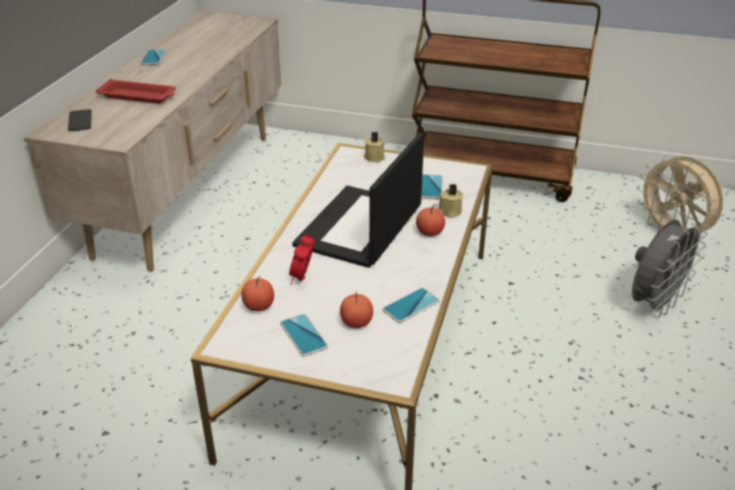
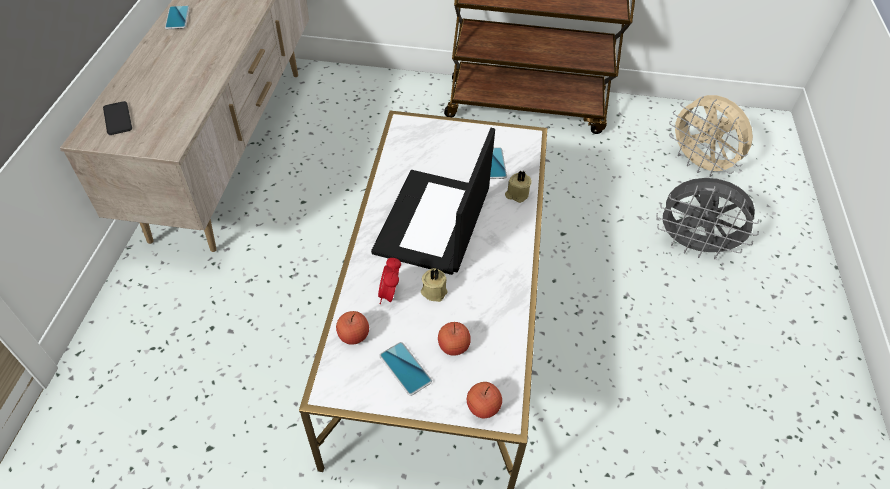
camera: 10 degrees left, 15 degrees up
red tray [95,79,176,104] -> none
beige candle [364,132,385,162] -> beige candle moved to [421,268,447,302]
phone [382,288,440,323] -> none
apple [416,205,445,236] -> apple moved to [467,382,502,418]
grey fan [632,219,708,318] -> grey fan turned 75 degrees clockwise [656,178,759,259]

